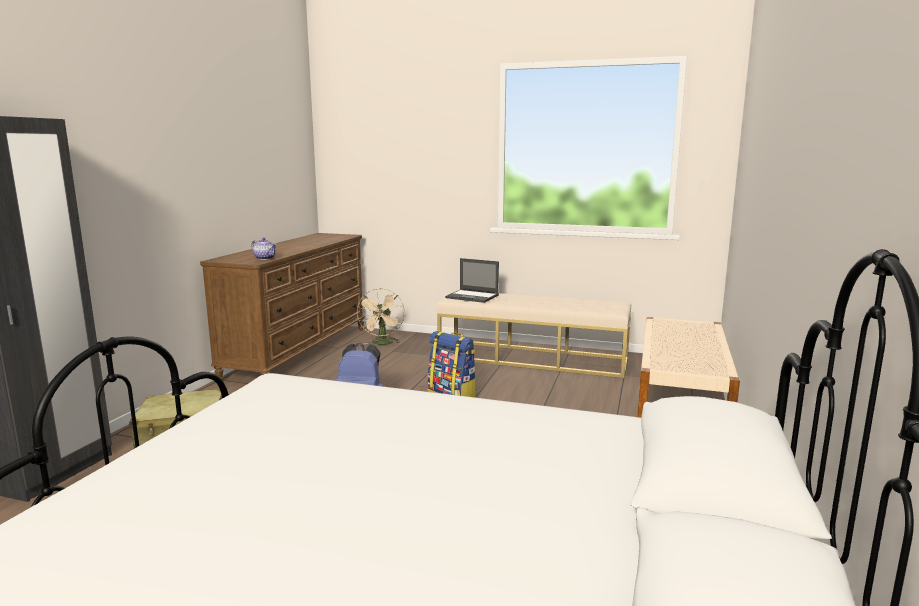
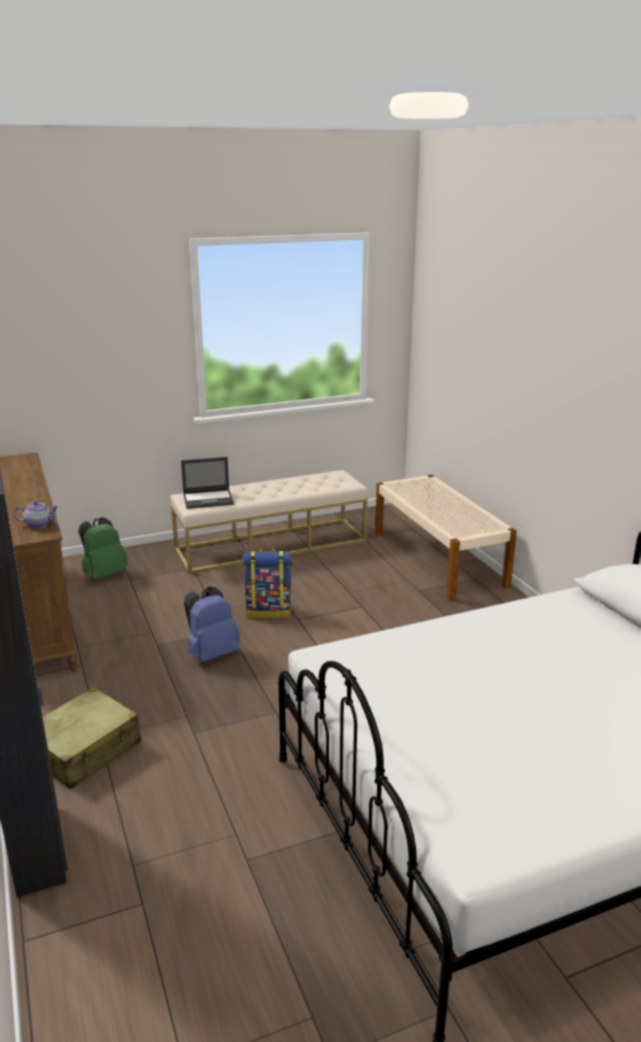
camera: 40 degrees left, 10 degrees up
beige fan [357,288,405,345] -> green backpack [78,517,128,580]

